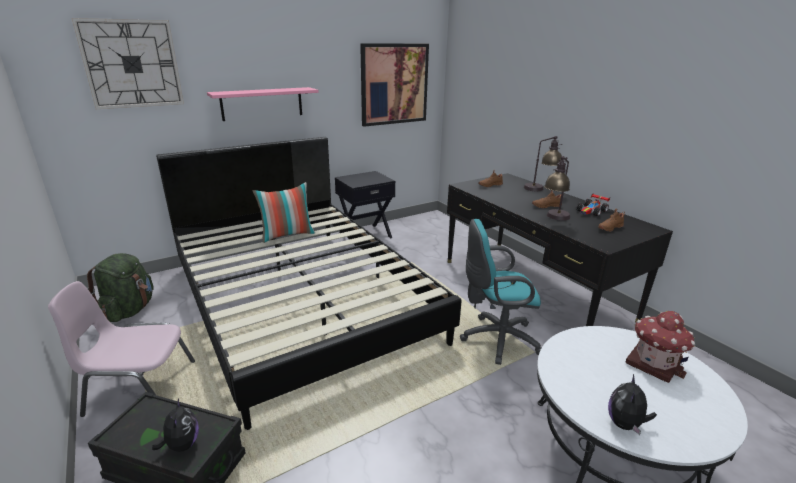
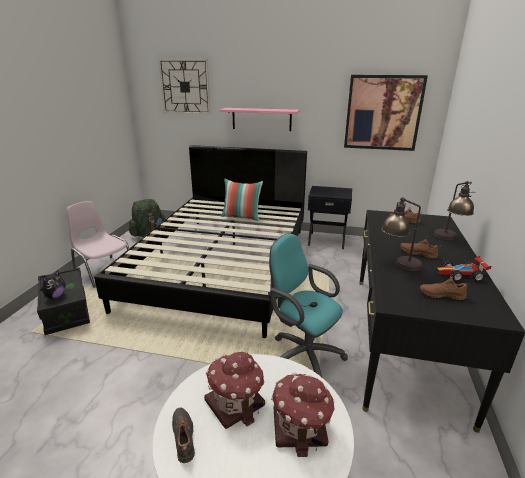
camera: 45 degrees right, 0 degrees up
plush toy [608,374,657,435] -> black shoe [172,408,195,463]
none -> toy house [204,352,265,429]

